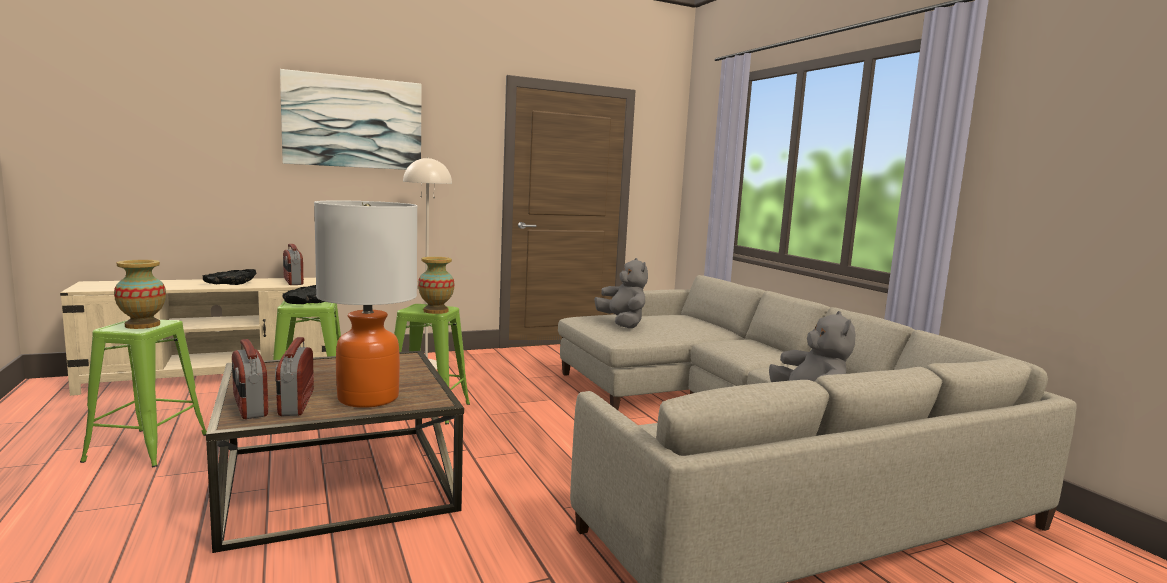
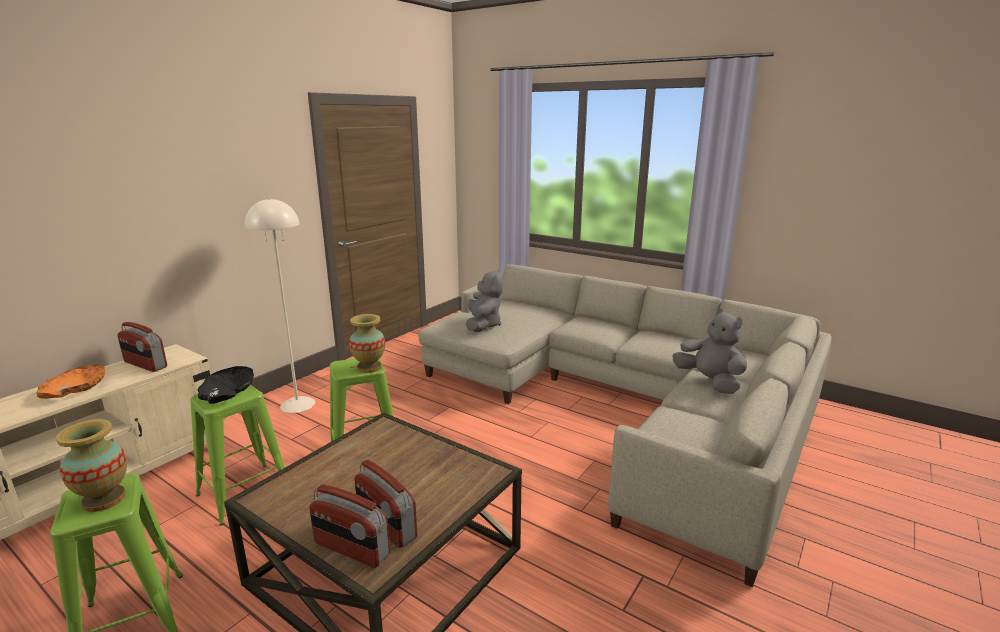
camera: 30 degrees left, 10 degrees up
black bowl [203,269,256,285] -> orange bowl [37,365,105,399]
picture [280,69,422,170] -> none
table lamp [314,200,417,408] -> none
grey plush toy [594,258,648,328] -> grey plush toy turned 60 degrees clockwise [466,269,503,332]

